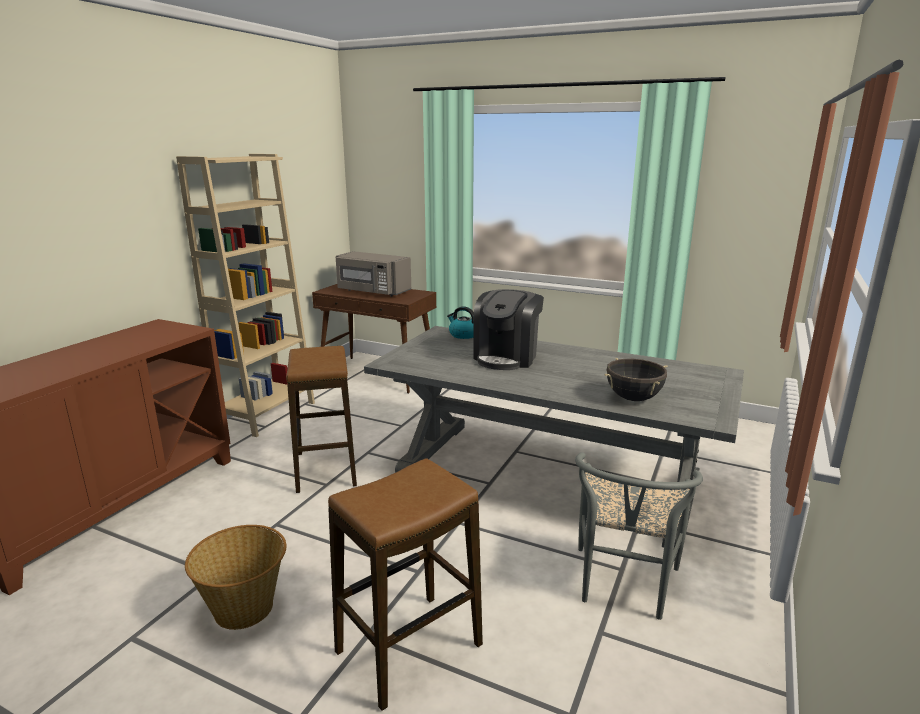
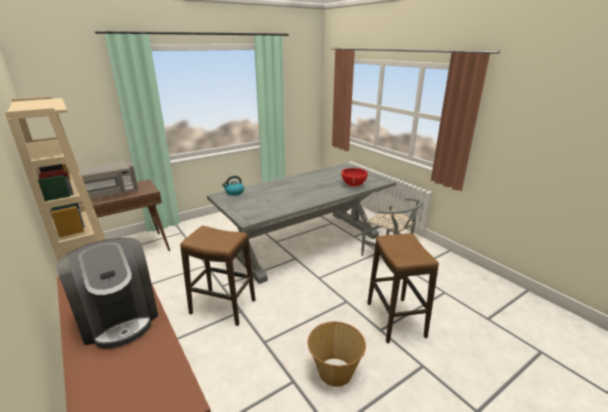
camera: 60 degrees left, 5 degrees up
coffee machine [473,289,544,370] -> coffee machine moved to [56,237,158,349]
black cooking pot [604,358,668,401] -> red cooking pot [340,167,370,186]

